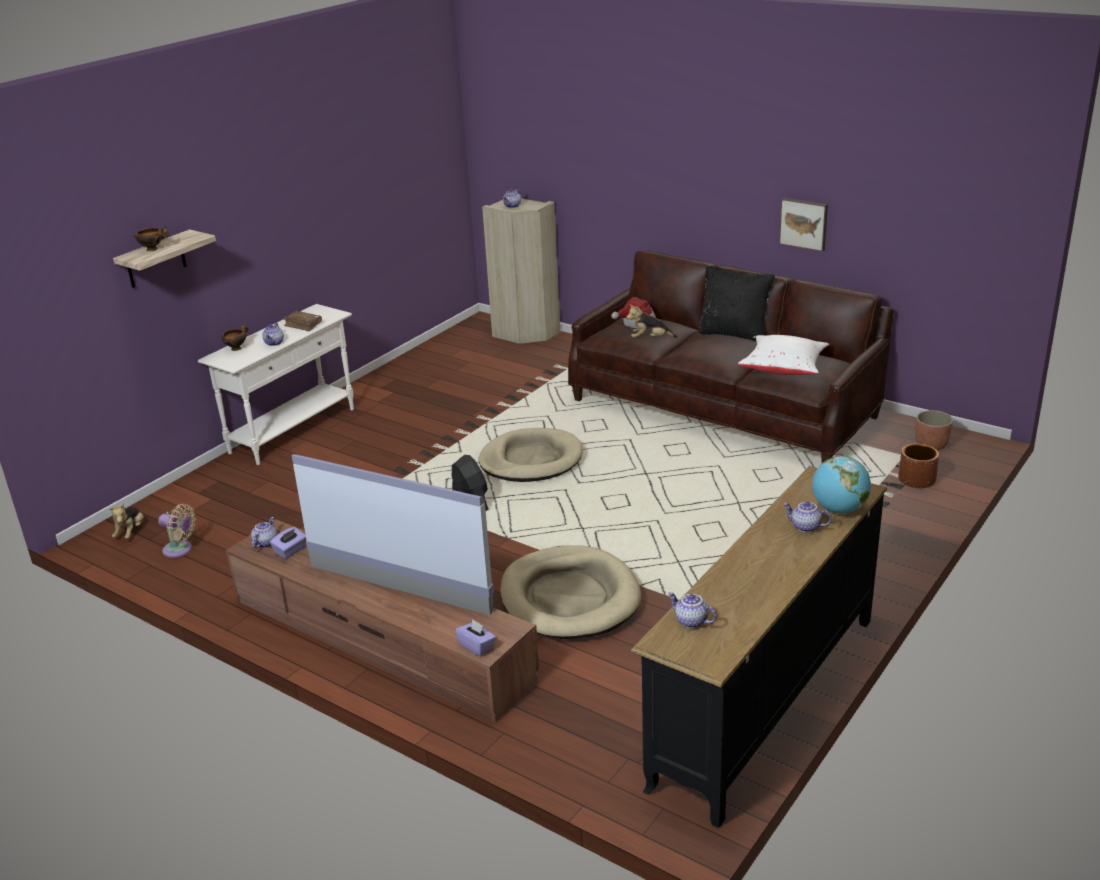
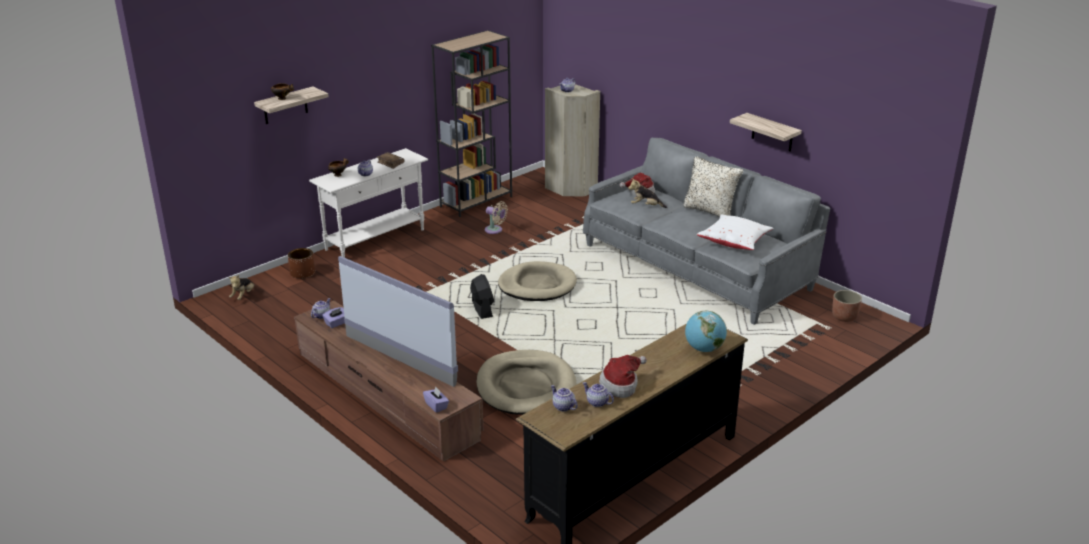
camera: 10 degrees right, 0 degrees up
beige fan [158,504,196,558] -> beige fan moved to [485,201,508,234]
brown sofa [568,251,894,463] -> grey sofa [583,138,830,325]
black pillow [699,266,775,341] -> beige pillow [684,156,743,217]
picture [779,198,828,252] -> shelf [730,113,802,152]
teapot [783,501,831,532] -> teapot moved to [583,382,614,407]
brown planter [898,444,939,488] -> brown planter moved to [288,248,315,279]
none -> bookcase [431,30,512,217]
none -> hat [599,355,647,398]

